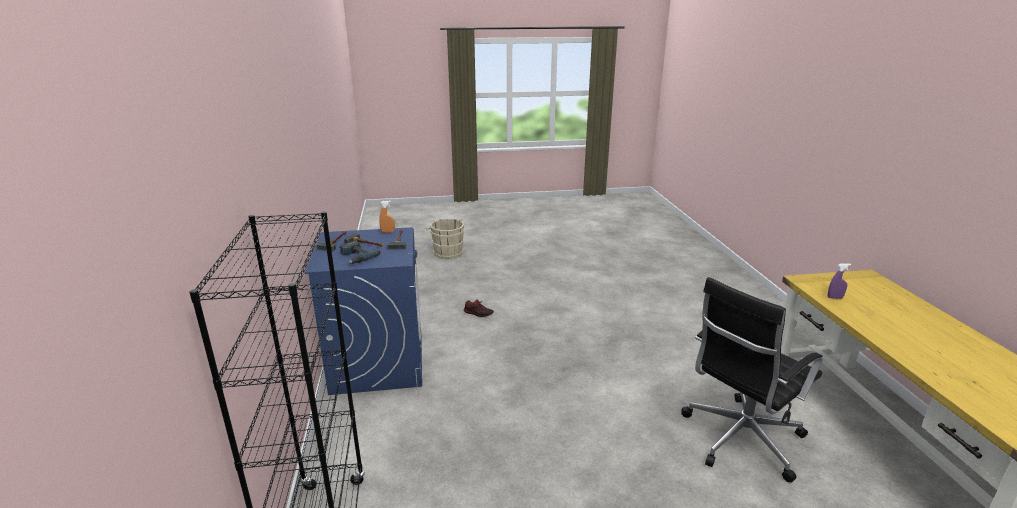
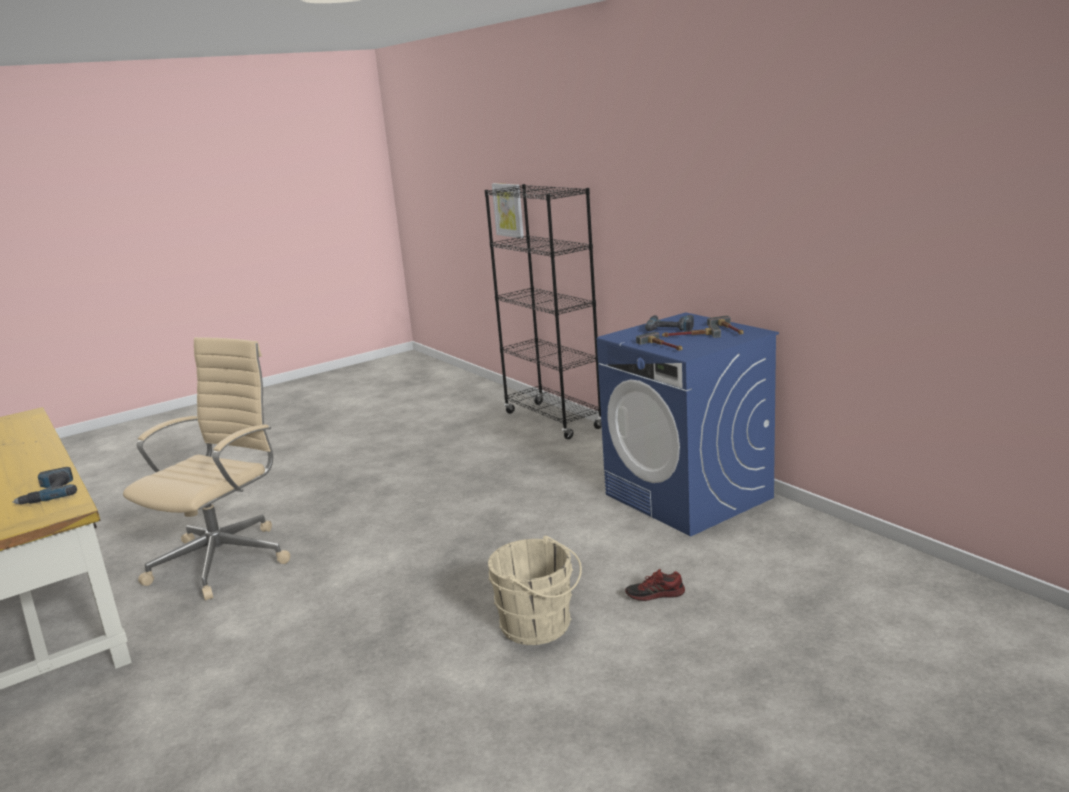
camera: 155 degrees right, 5 degrees down
orange spray bottle [379,201,395,233] -> none
beige bucket [427,219,464,259] -> beige bucket moved to [488,536,582,645]
black office chair [682,277,823,483] -> beige office chair [123,337,290,600]
purple spray bottle [828,263,851,299] -> power drill [12,467,77,504]
none -> picture [492,183,524,238]

